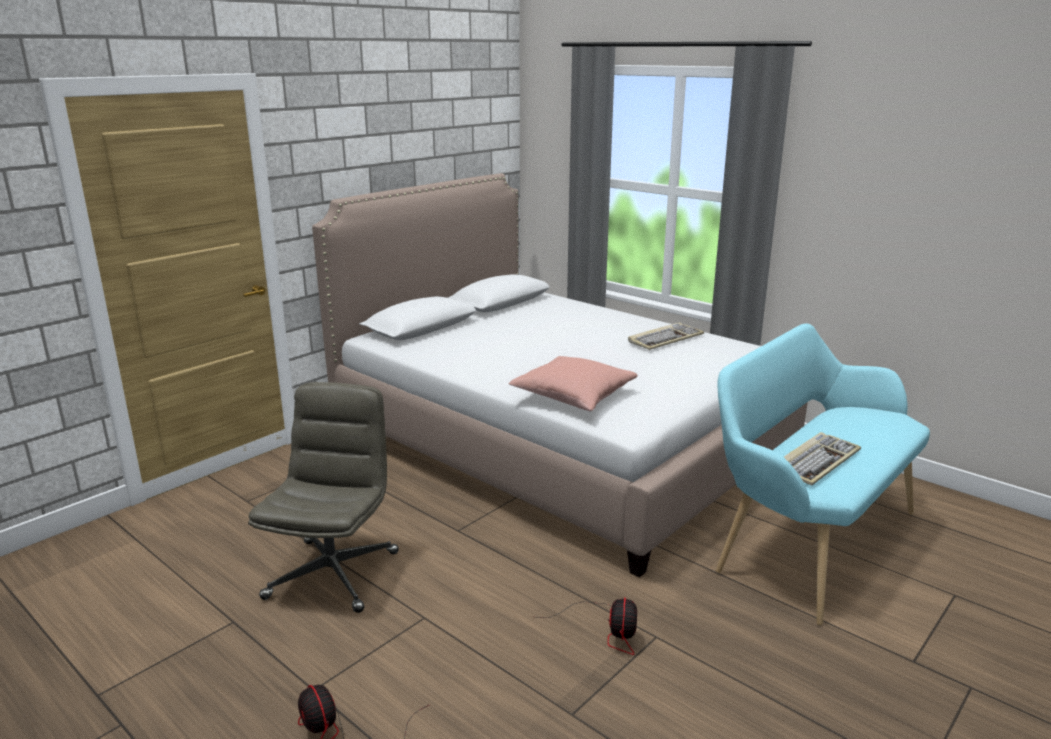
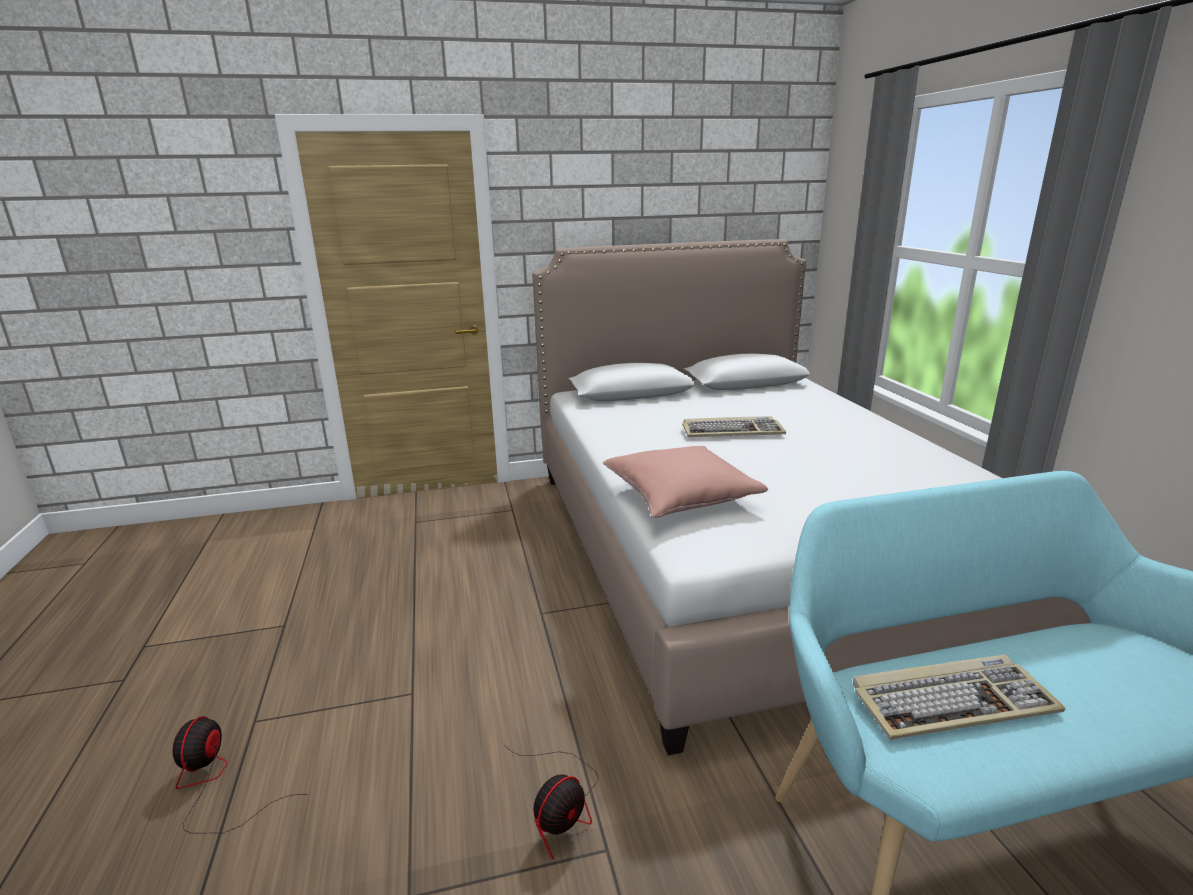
camera: 35 degrees right, 0 degrees up
grey office chair [248,382,399,613] -> none
keyboard [628,322,704,350] -> keyboard moved to [682,416,786,437]

